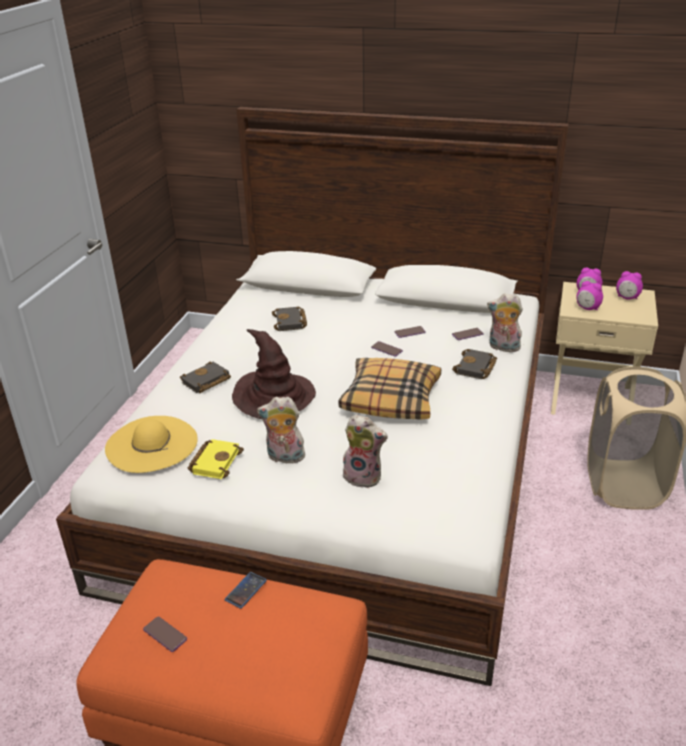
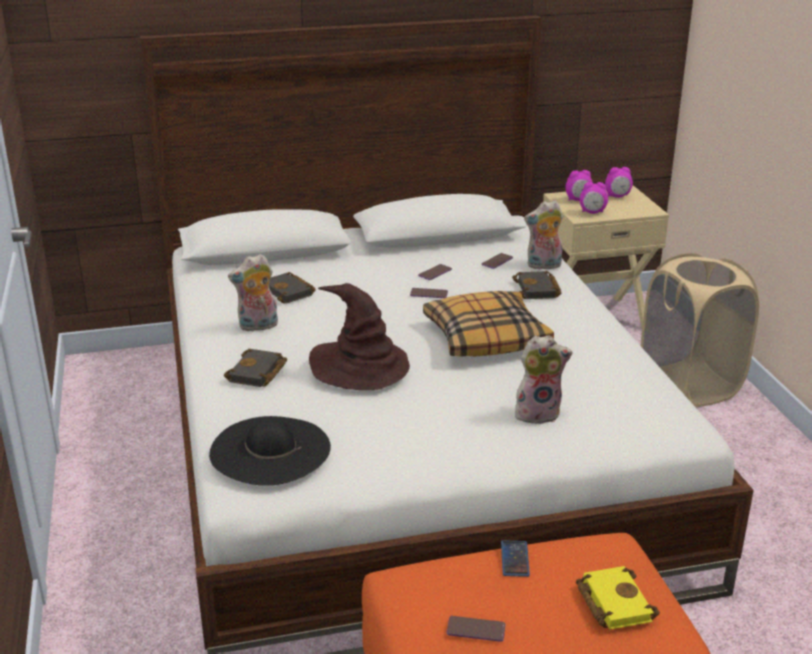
camera: 30 degrees left, 5 degrees down
yellow hat [105,416,198,473] -> black hat [209,416,331,486]
yellow book [188,439,244,479] -> yellow book moved to [576,566,660,630]
plush toy [257,397,305,464] -> plush toy moved to [228,254,278,332]

